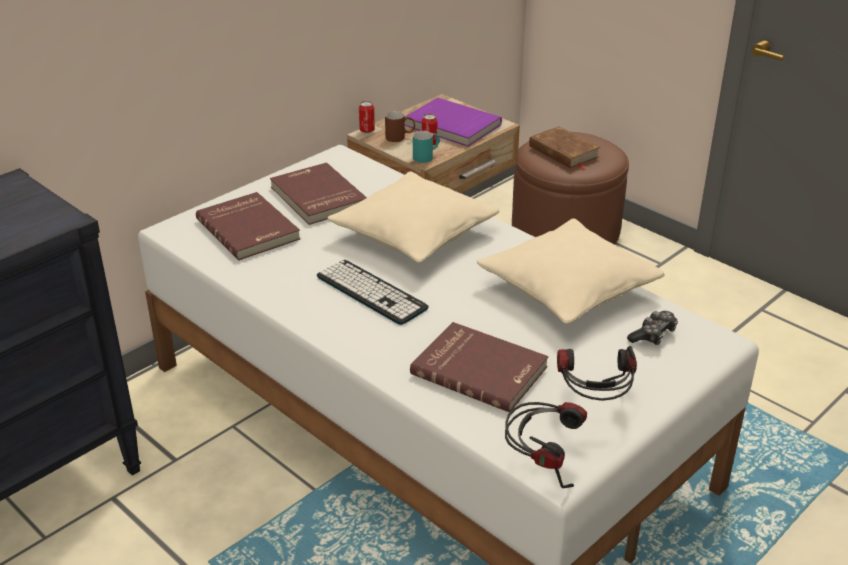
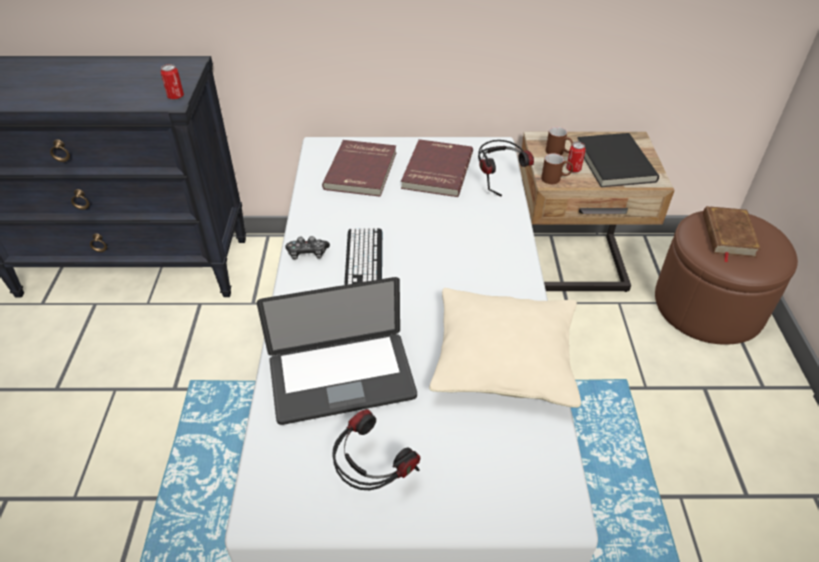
camera: 45 degrees right, 10 degrees up
beige pillow [327,171,500,263] -> none
can [359,101,375,133] -> can moved to [161,64,184,100]
purple book [405,98,502,146] -> black book [577,133,659,187]
red book [410,322,548,413] -> laptop [257,277,417,425]
turquoise mug [413,131,440,163] -> brown mug [541,153,573,184]
headphones [505,402,587,488] -> headphones moved to [478,140,534,196]
game controller [627,311,678,345] -> game controller moved to [285,236,330,260]

